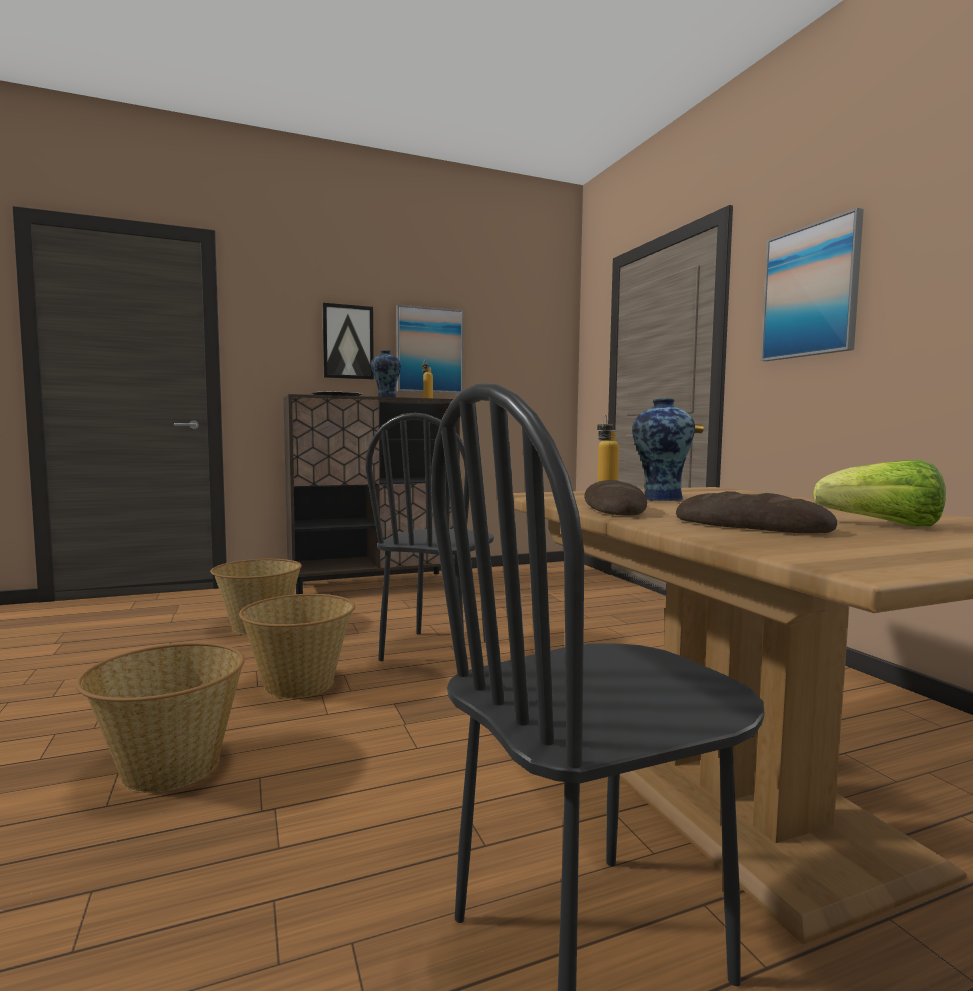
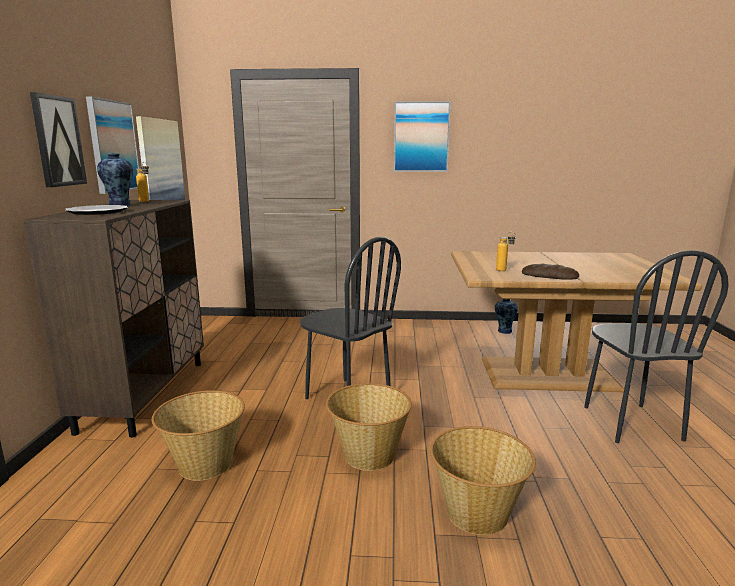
camera: 65 degrees left, 10 degrees up
vase [632,398,695,501] -> vase moved to [495,299,518,334]
bread [676,491,837,533] -> none
lettuce [813,460,946,527] -> none
none -> picture [136,116,185,200]

